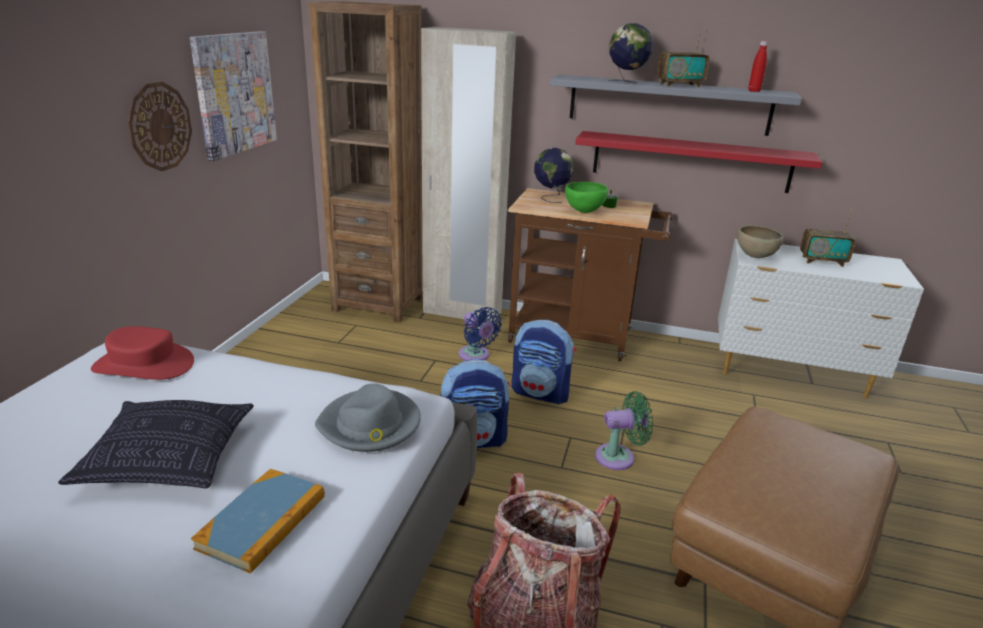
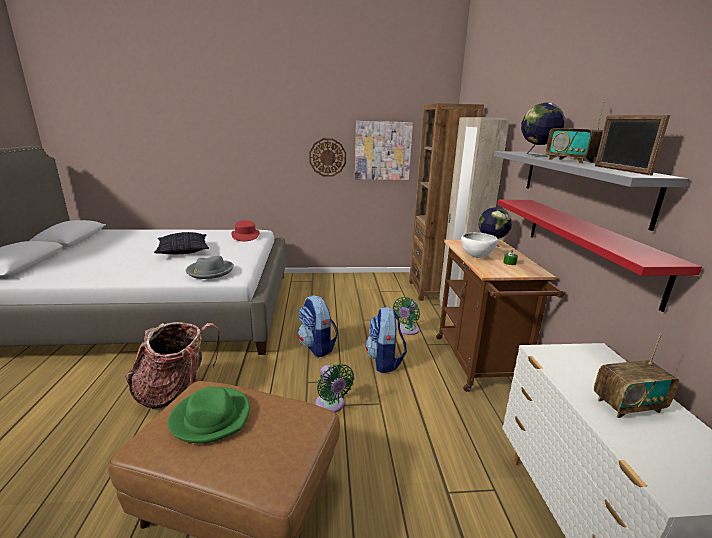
camera: 70 degrees right, 5 degrees down
book [191,469,325,574] -> none
blue fan [459,307,502,361] -> green fan [393,297,420,335]
green bowl [565,182,608,213] -> white bowl [461,233,498,258]
brown bowl [737,225,784,258] -> none
red bottle [748,41,768,92] -> picture frame [595,115,670,175]
radio [800,209,856,267] -> radio turned 90 degrees counterclockwise [594,333,679,418]
none -> green hat [168,387,250,443]

